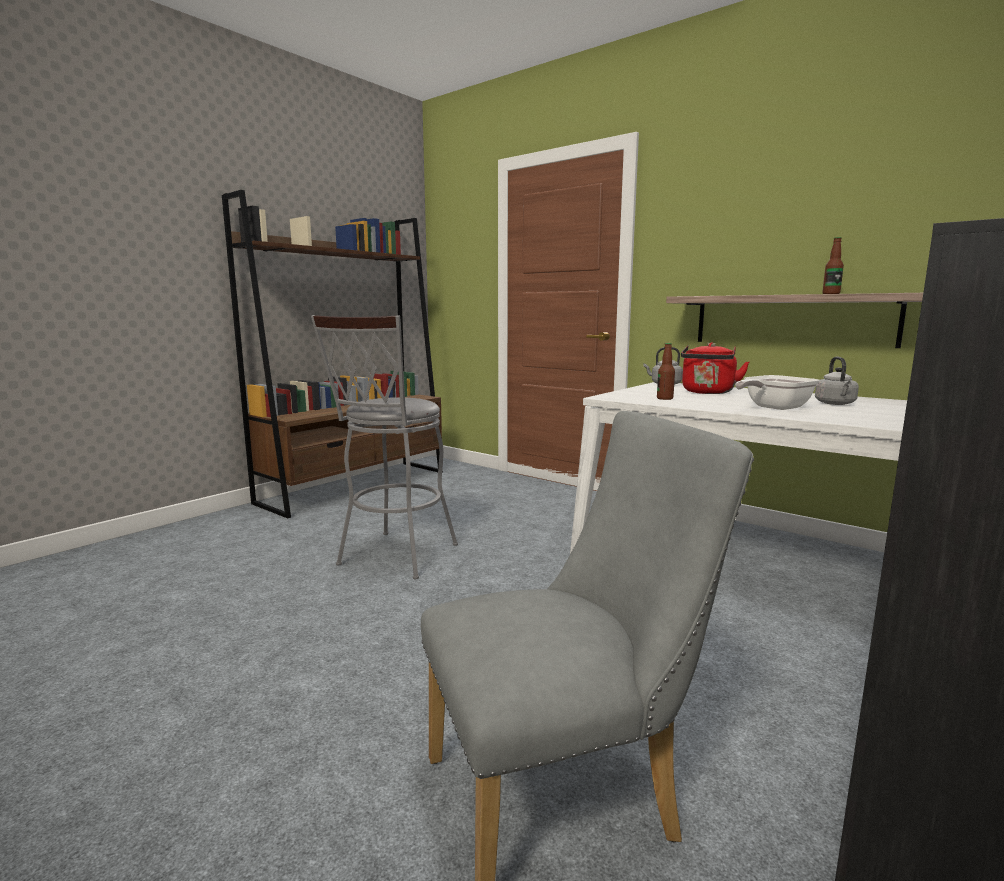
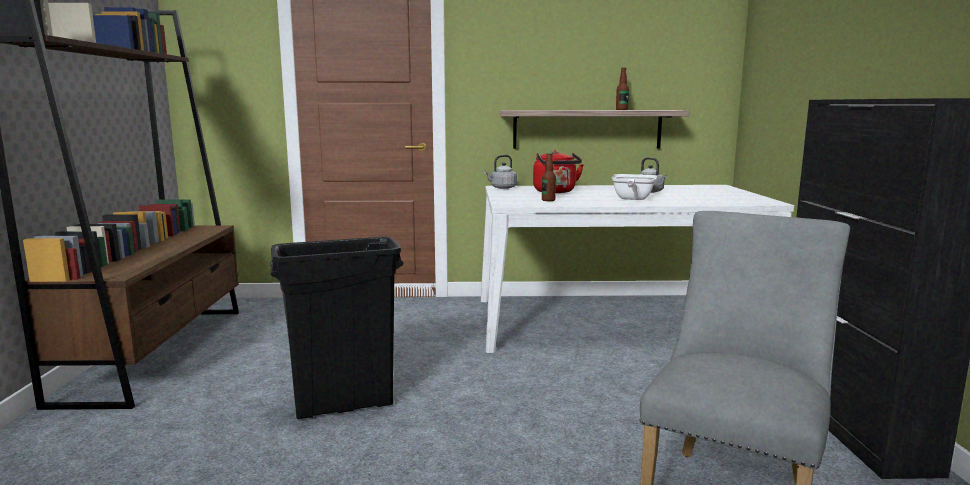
camera: 40 degrees left, 0 degrees up
grey stool [311,315,458,579] -> black trash can [270,236,403,419]

